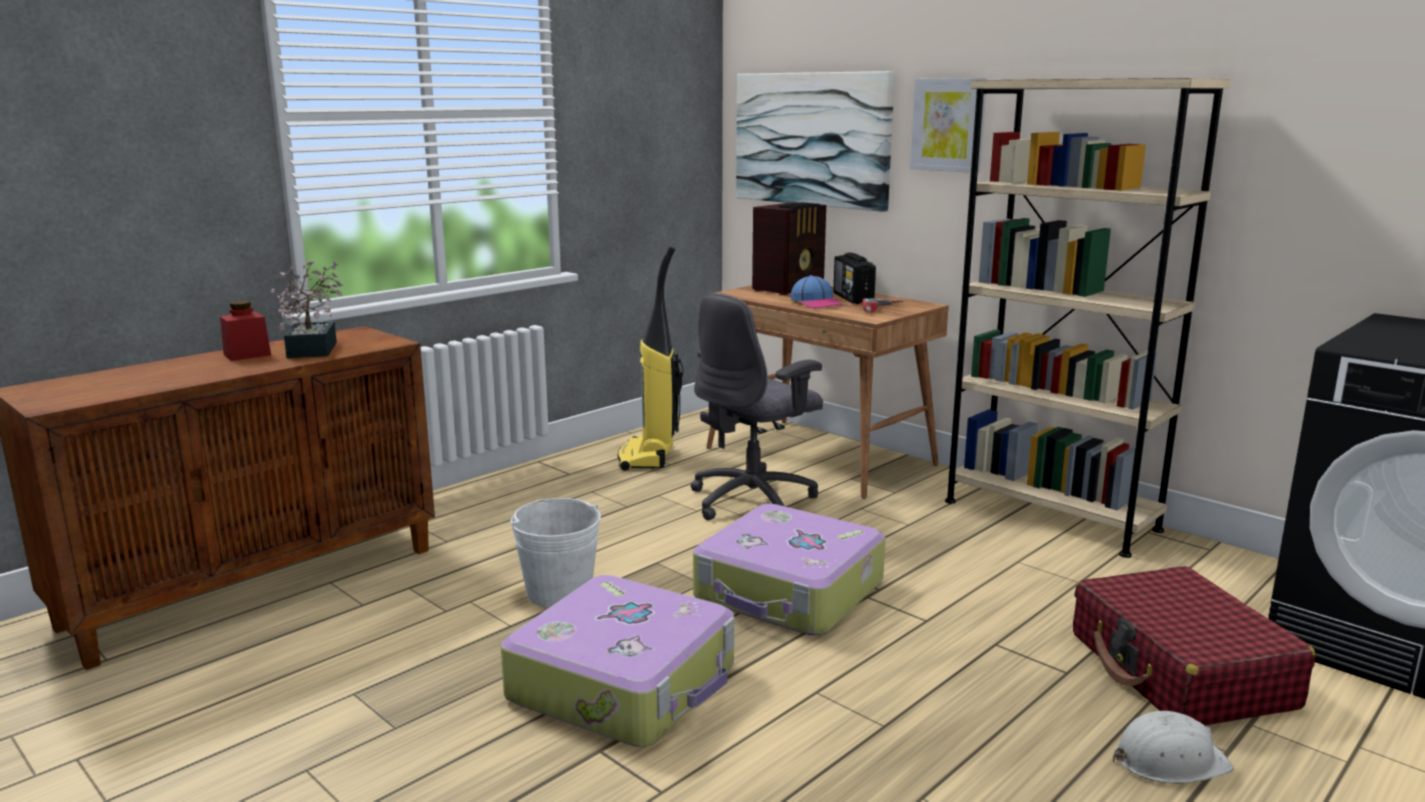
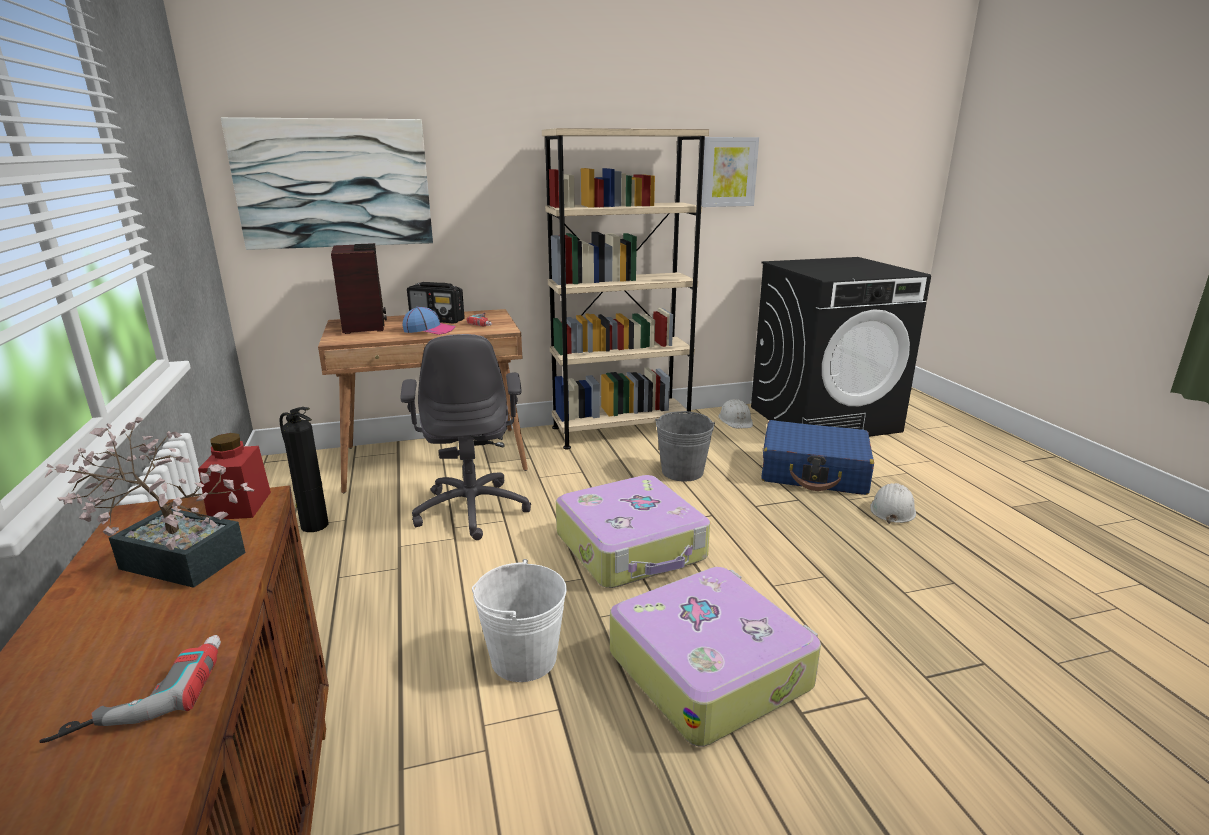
camera: 60 degrees left, 5 degrees up
red jar [220,301,271,361] -> red jar moved to [198,433,271,519]
vacuum cleaner [617,246,683,471] -> fire extinguisher [280,407,329,532]
picture [910,78,987,173] -> picture moved to [701,137,759,207]
red suitcase [1073,566,1316,726] -> blue suitcase [761,420,874,495]
none -> power drill [39,635,221,743]
none -> grey bucket [655,411,715,481]
none -> white hard hat [719,399,753,428]

